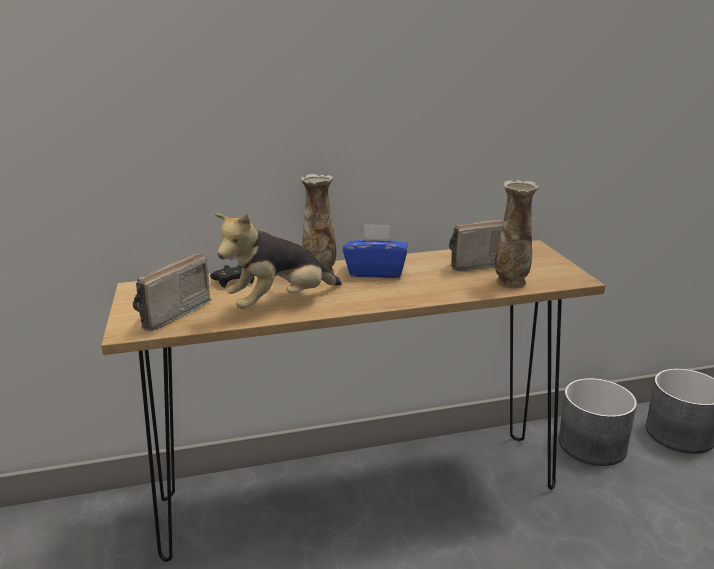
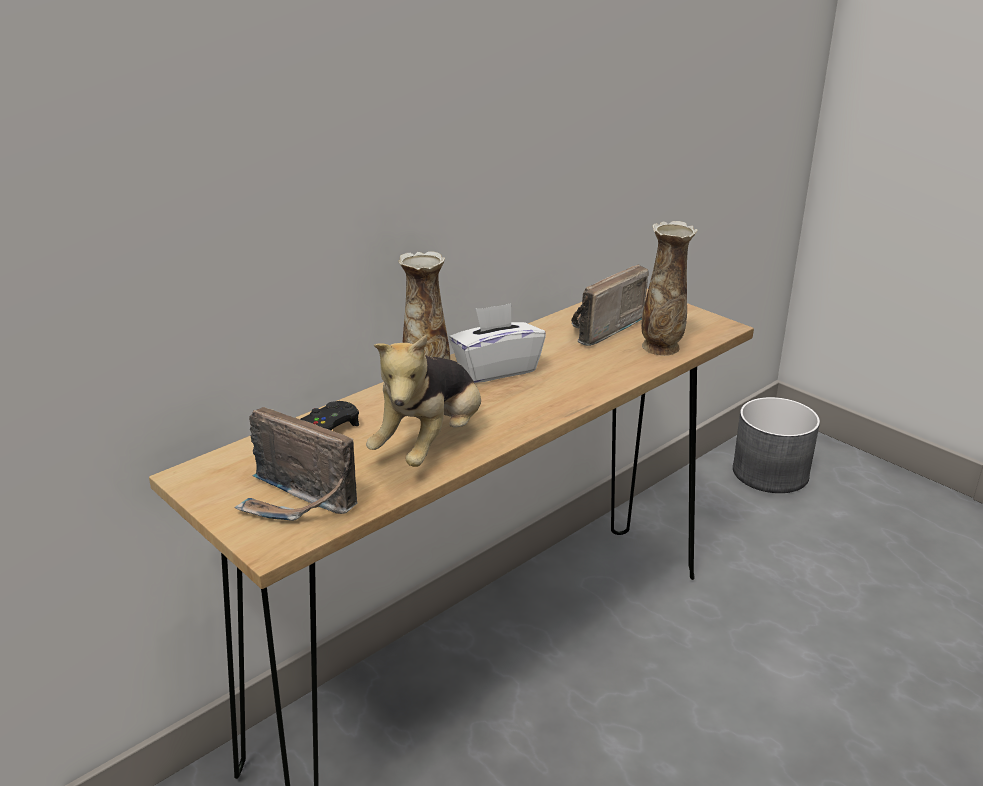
camera: 30 degrees left, 5 degrees up
radio [133,253,212,331] -> radio turned 60 degrees counterclockwise [234,407,358,521]
blue tissue box [343,224,408,278] -> white tissue box [449,303,546,383]
grey planter [558,378,637,466] -> none

